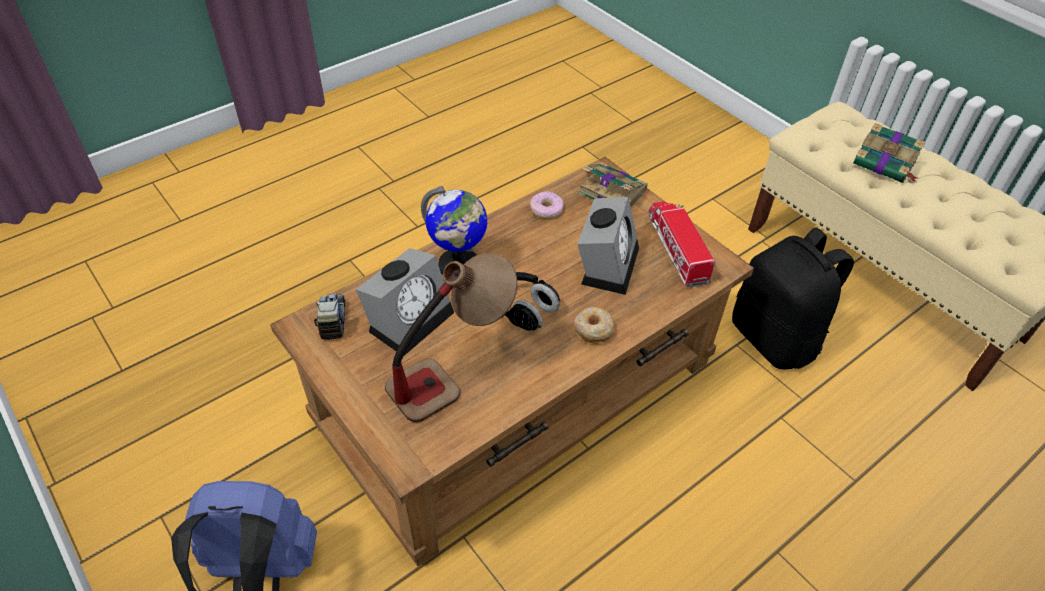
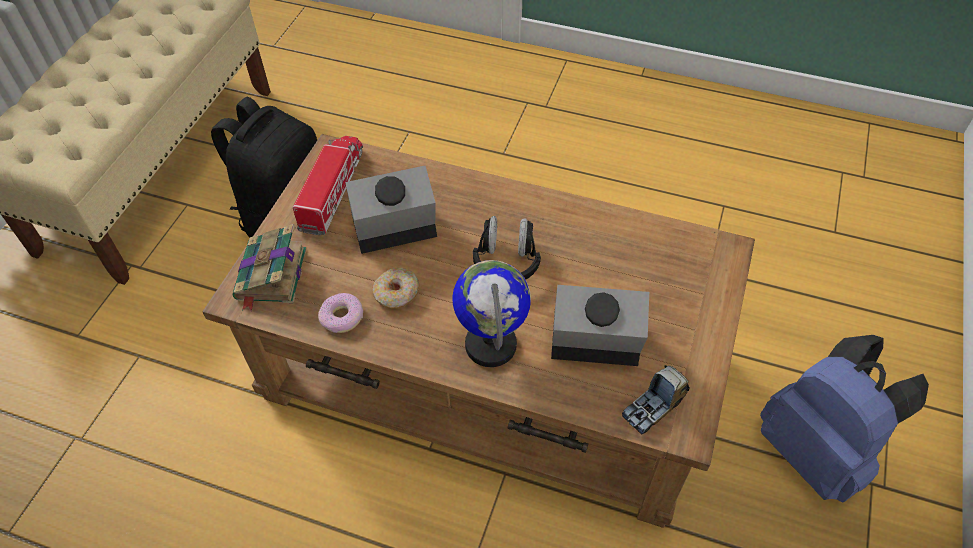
camera: 120 degrees left, 5 degrees up
table lamp [385,253,517,422] -> none
donut [575,307,615,344] -> donut moved to [373,268,419,309]
toy truck [648,201,715,288] -> toy truck turned 150 degrees clockwise [293,136,363,235]
book [853,123,925,183] -> none

